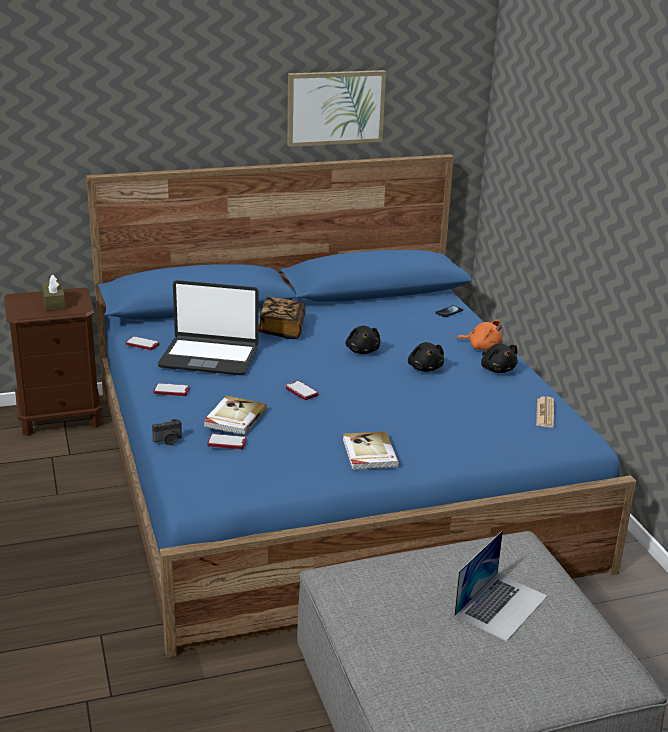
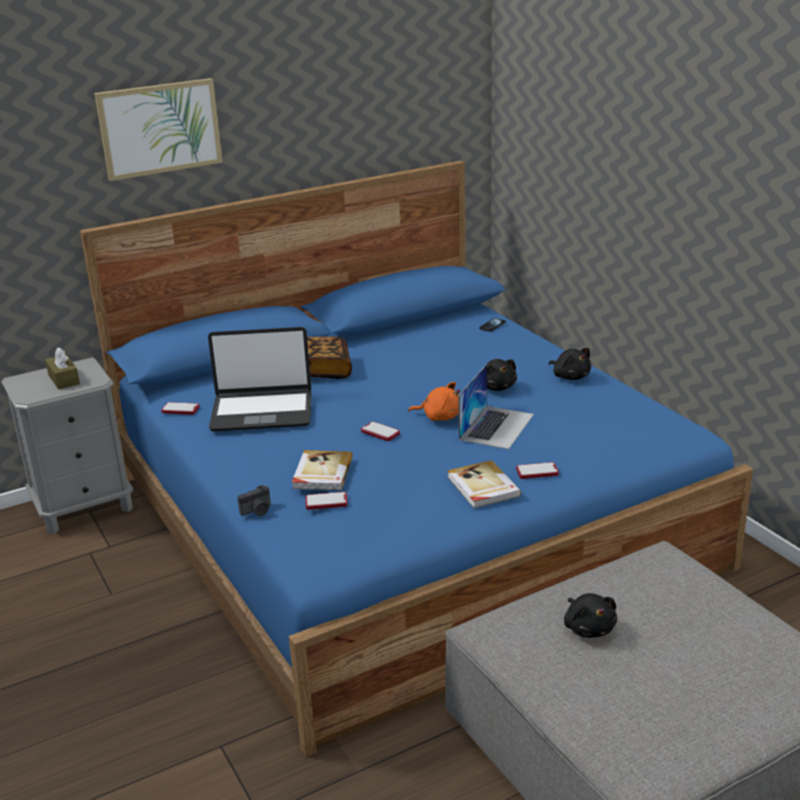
camera: 10 degrees left, 0 degrees up
brown nightstand [4,288,102,436] -> grey nightstand [2,357,133,534]
phone [154,383,189,396] -> phone moved to [516,462,559,479]
picture [287,70,386,147] -> picture moved to [94,78,223,181]
black plush toy [345,326,381,354] -> black plush toy moved to [564,593,617,638]
laptop [454,530,548,642] -> laptop moved to [458,364,534,449]
orange plush toy [457,320,503,350] -> orange plush toy moved to [408,382,460,421]
newspaper [536,396,554,427] -> none

